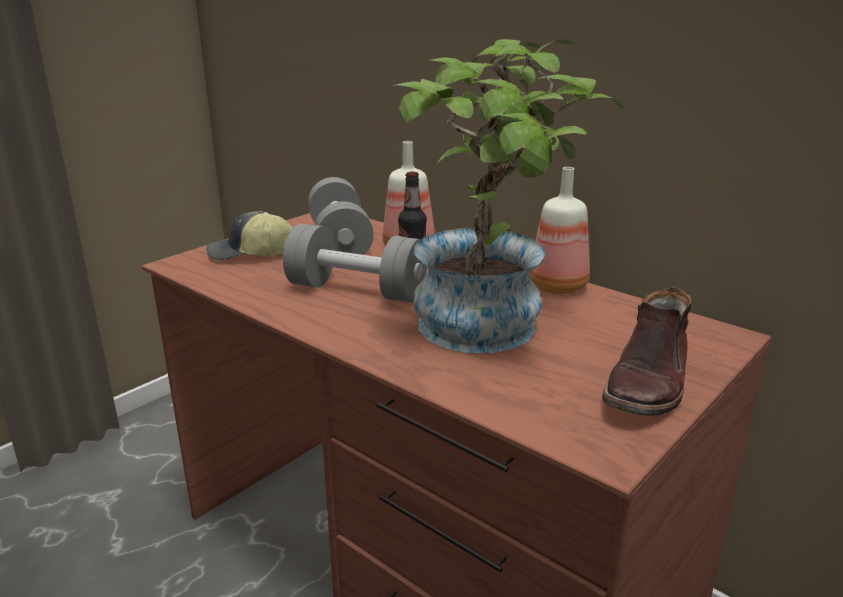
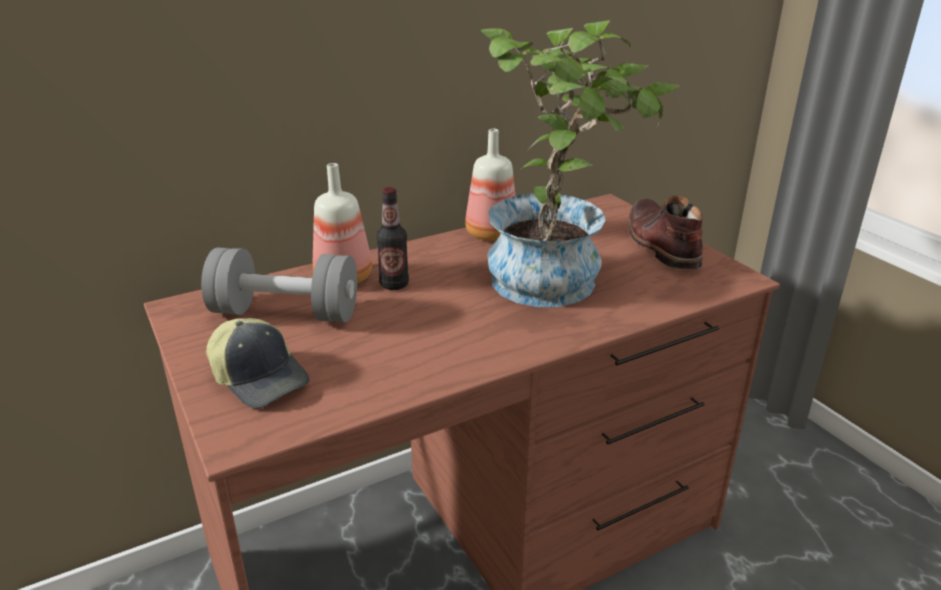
camera: 70 degrees left, 5 degrees up
cap [206,211,293,260] -> cap turned 60 degrees counterclockwise [206,318,310,408]
grey dumbbell [283,224,427,303] -> none
brown boot [602,287,692,416] -> brown boot turned 150 degrees counterclockwise [629,195,703,270]

